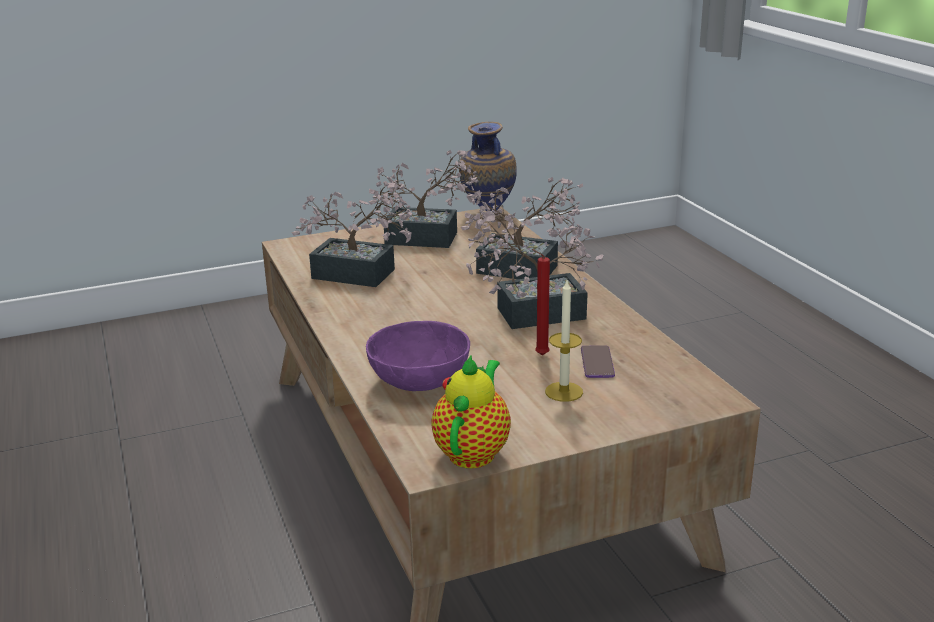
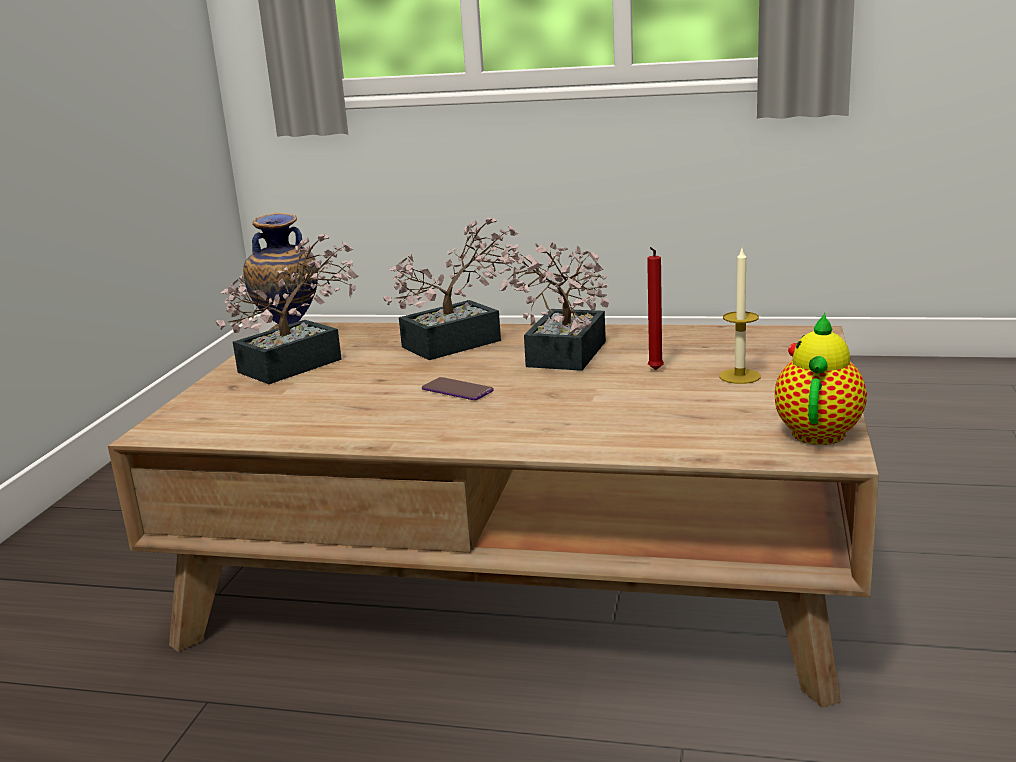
camera: 55 degrees left, 5 degrees down
potted plant [292,181,415,287] -> none
purple bowl [366,321,470,391] -> none
teapot [431,355,511,468] -> teapot turned 60 degrees clockwise [775,313,867,445]
phone [581,346,615,378] -> phone moved to [422,377,494,400]

